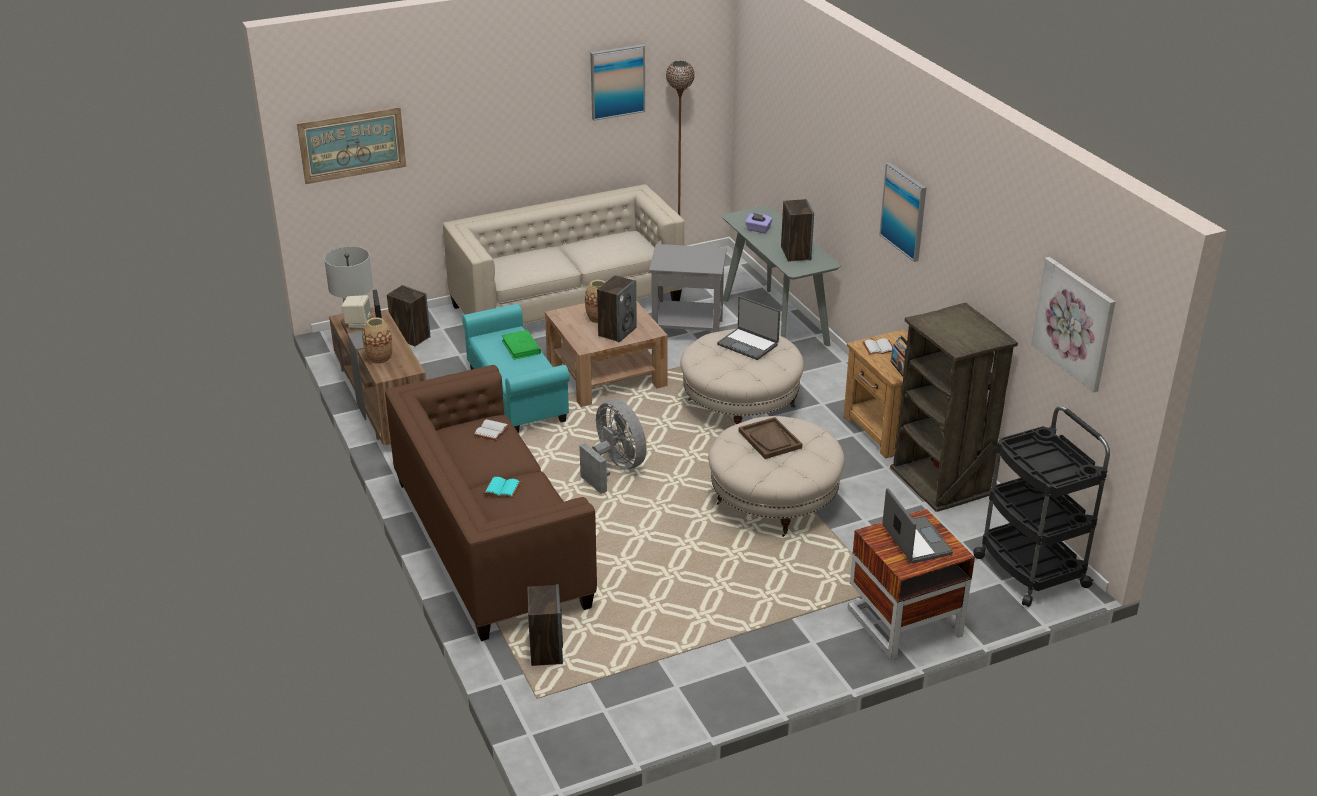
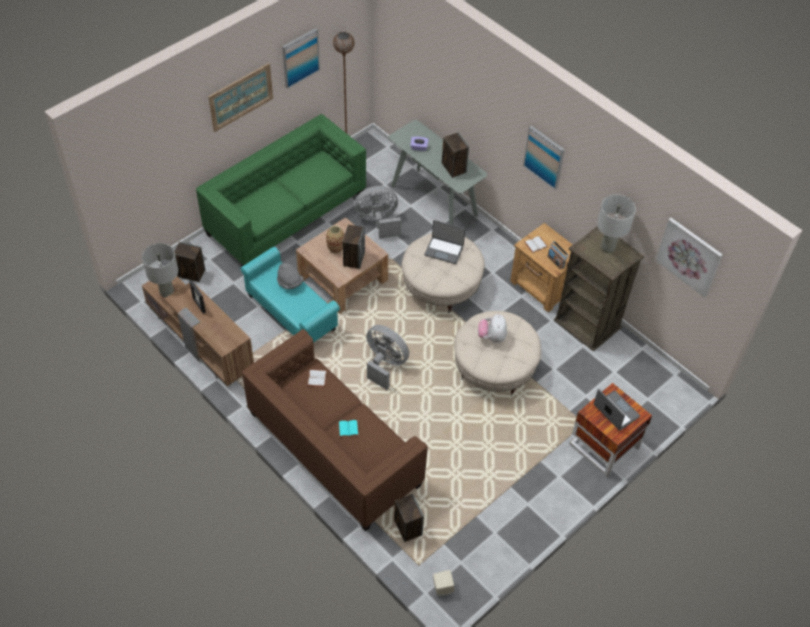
camera: 20 degrees left, 20 degrees up
picture [297,107,406,184] -> picture moved to [208,63,273,132]
beige speaker [341,295,372,329] -> beige speaker moved to [433,570,455,596]
vase [362,317,392,364] -> none
beige sofa [443,184,685,324] -> green sofa [196,114,366,266]
green book [502,330,541,360] -> grey hat [277,263,304,289]
grey side table [649,244,727,333] -> grey fan [354,186,401,239]
brown tray [739,417,802,459] -> plush toy [478,314,507,343]
black cart [973,406,1110,607] -> none
none -> grey table lamp [597,194,636,253]

